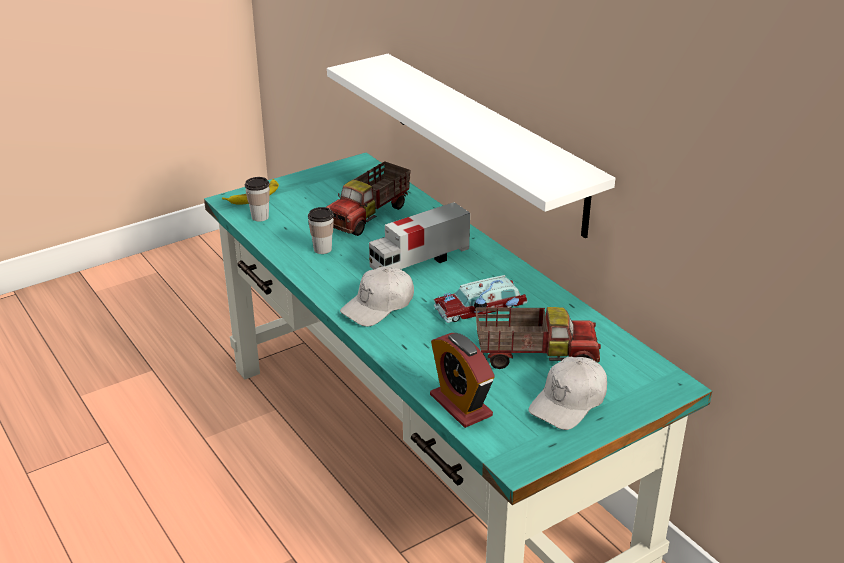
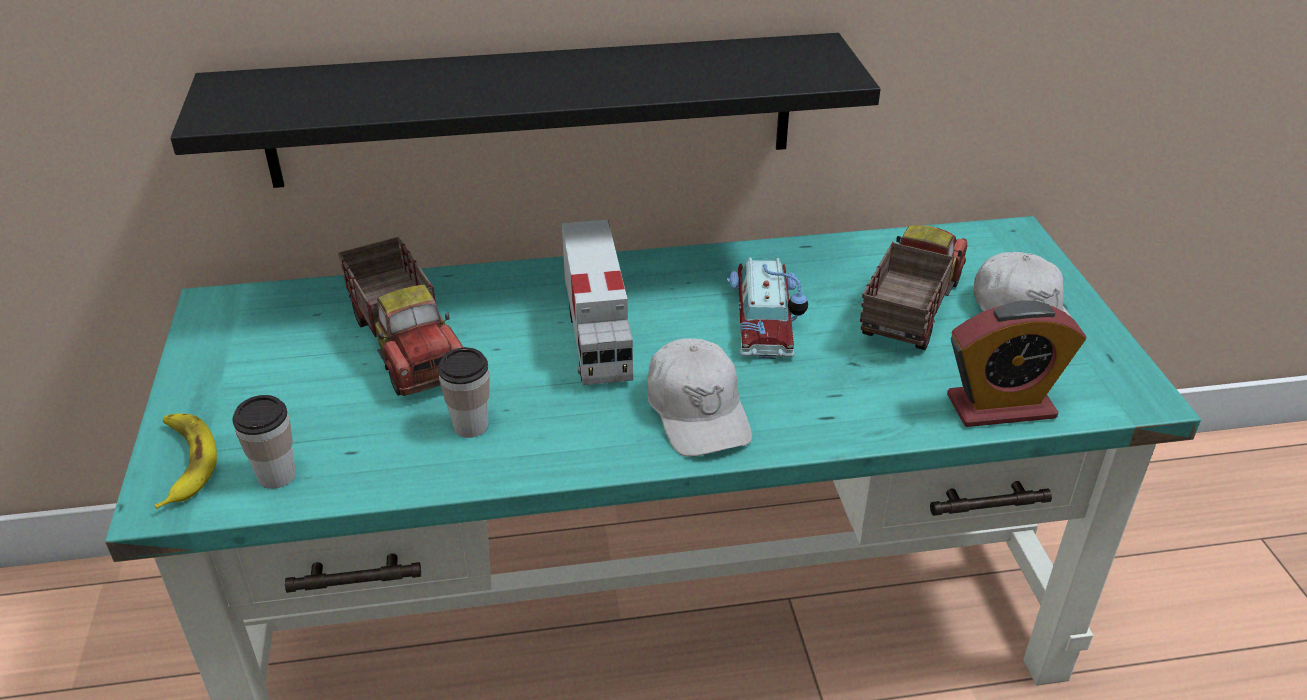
camera: 65 degrees left, 5 degrees up
white shelf [327,54,615,238] -> black shelf [170,33,880,188]

